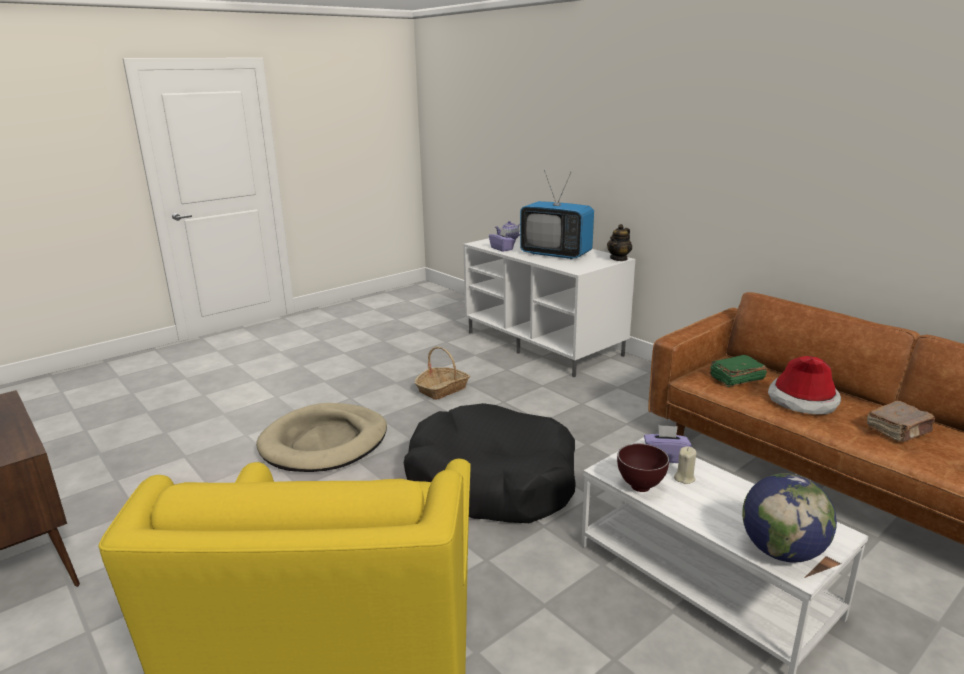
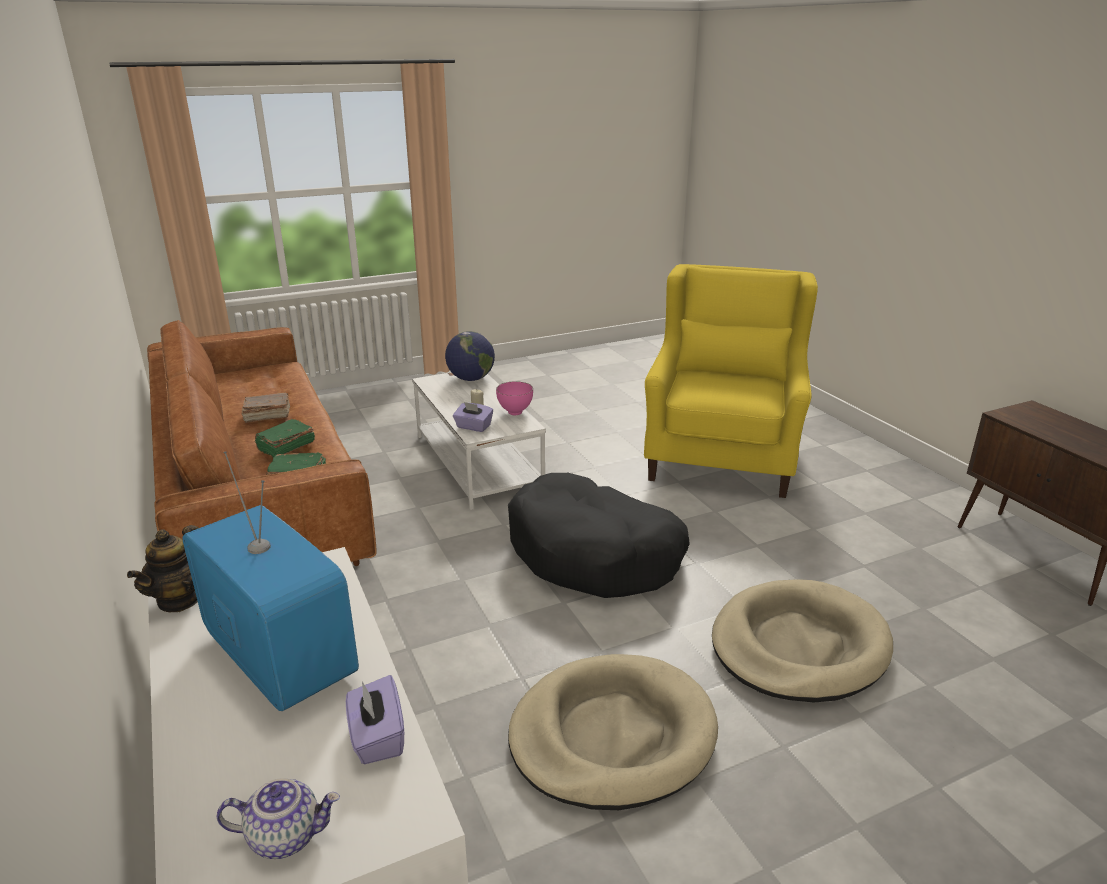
camera: 165 degrees left, 5 degrees up
basket [415,347,470,400] -> beige dog bed [508,654,718,810]
teapot [607,224,632,261] -> teapot turned 150 degrees clockwise [127,525,198,612]
brown bowl [617,444,669,492] -> pink bowl [496,381,533,415]
hat [768,356,841,414] -> green book [255,419,315,458]

